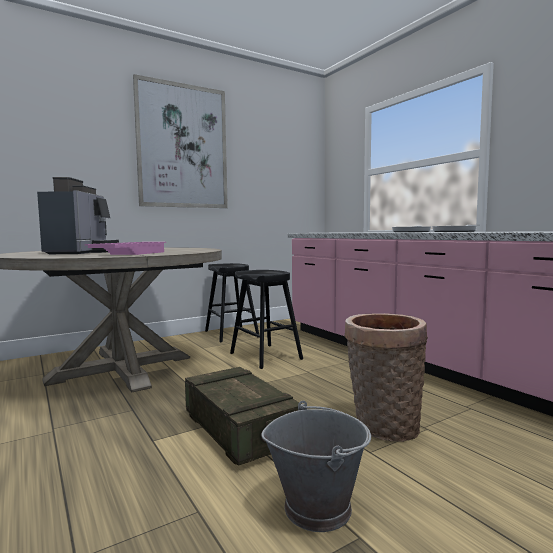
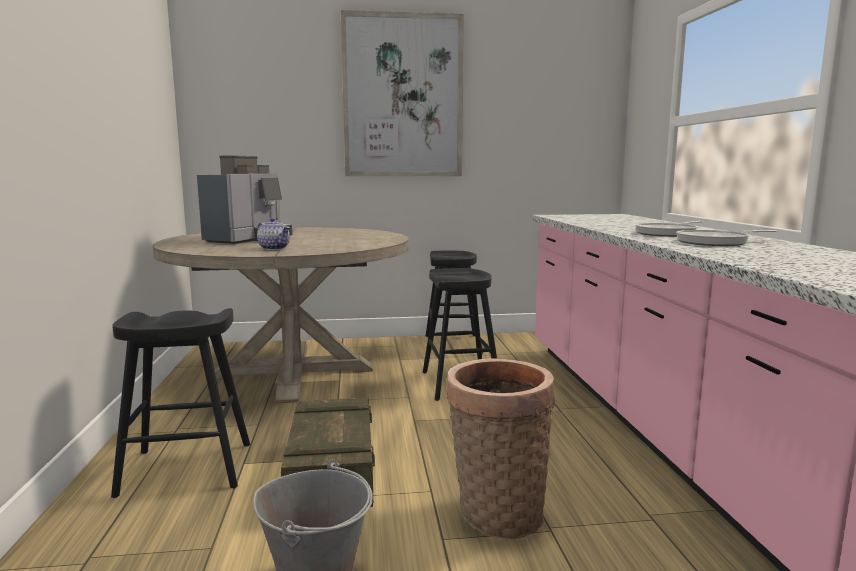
camera: 25 degrees right, 5 degrees up
pink tray [85,242,166,255] -> teapot [257,218,290,250]
none -> black stool [111,308,250,498]

